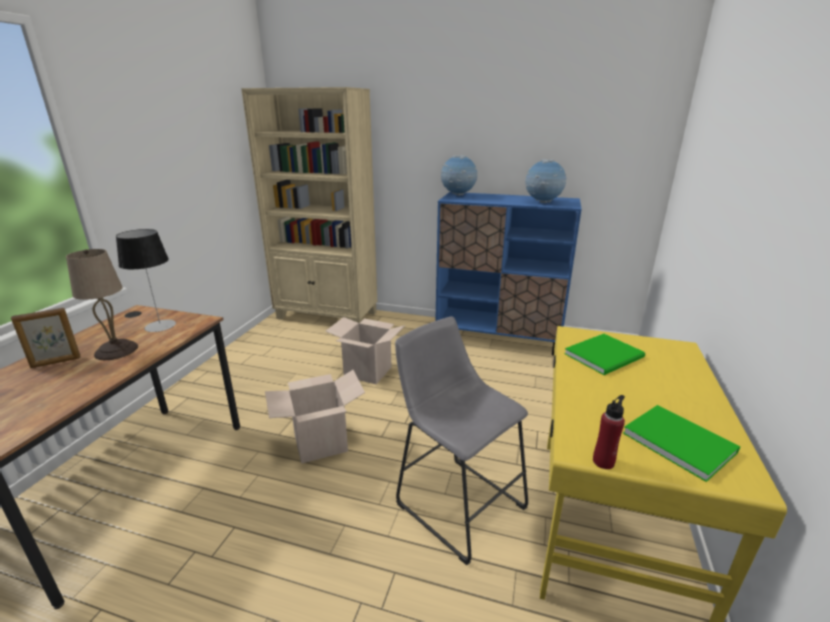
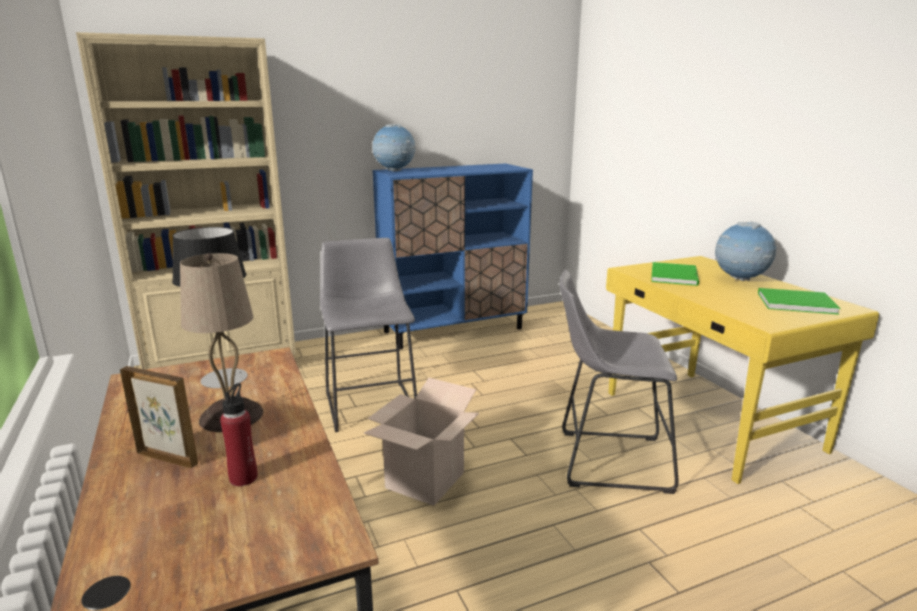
camera: 40 degrees left, 5 degrees down
picture frame [11,308,80,368] -> picture frame turned 90 degrees counterclockwise [120,366,198,468]
cardboard box [325,317,405,384] -> grey stool [320,238,417,432]
globe [525,159,566,203] -> globe moved to [715,221,776,281]
red bottle [593,395,625,469] -> red bottle moved to [220,383,257,486]

